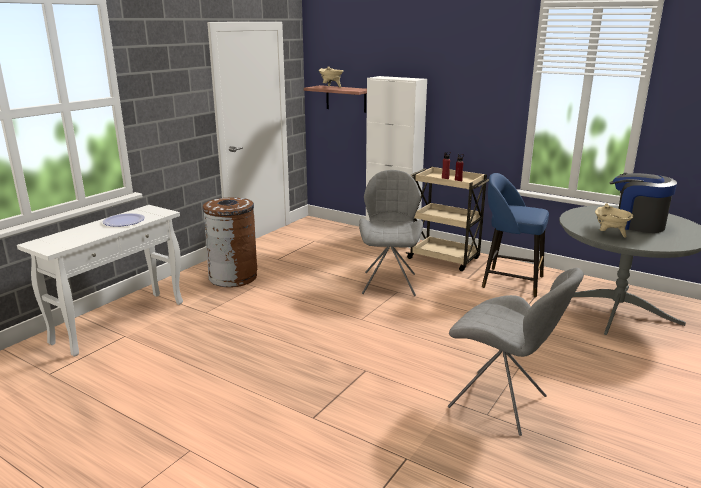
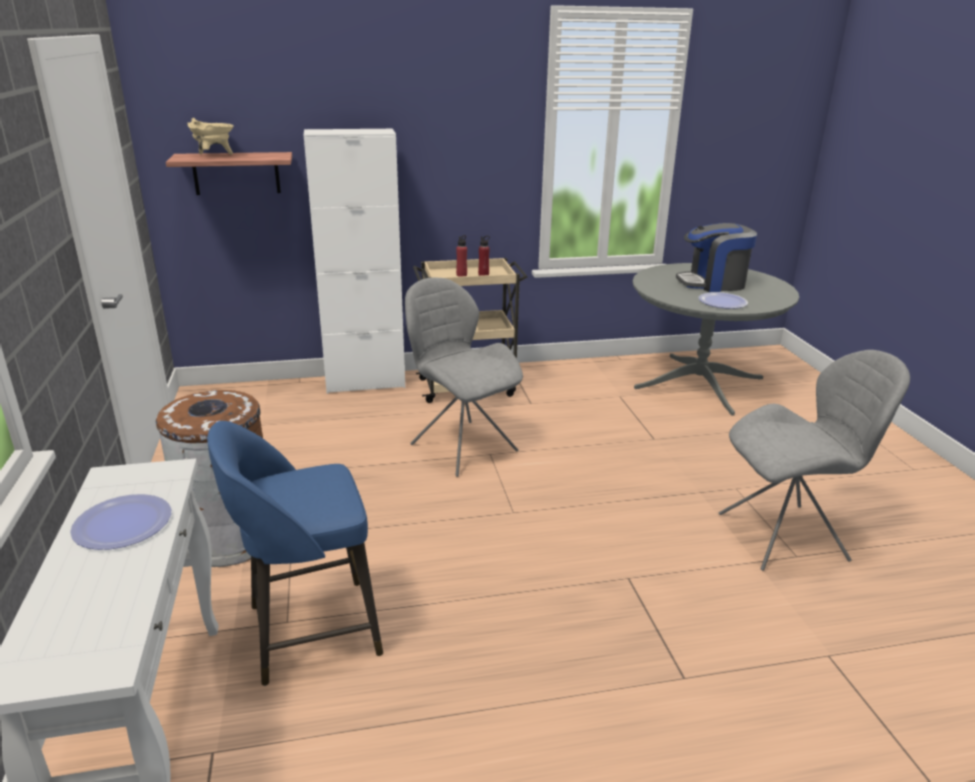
camera: 45 degrees left, 5 degrees up
blue stool [482,173,549,297] -> blue stool moved to [207,421,383,686]
beige cooking pot [595,203,634,237] -> plate [698,292,748,309]

